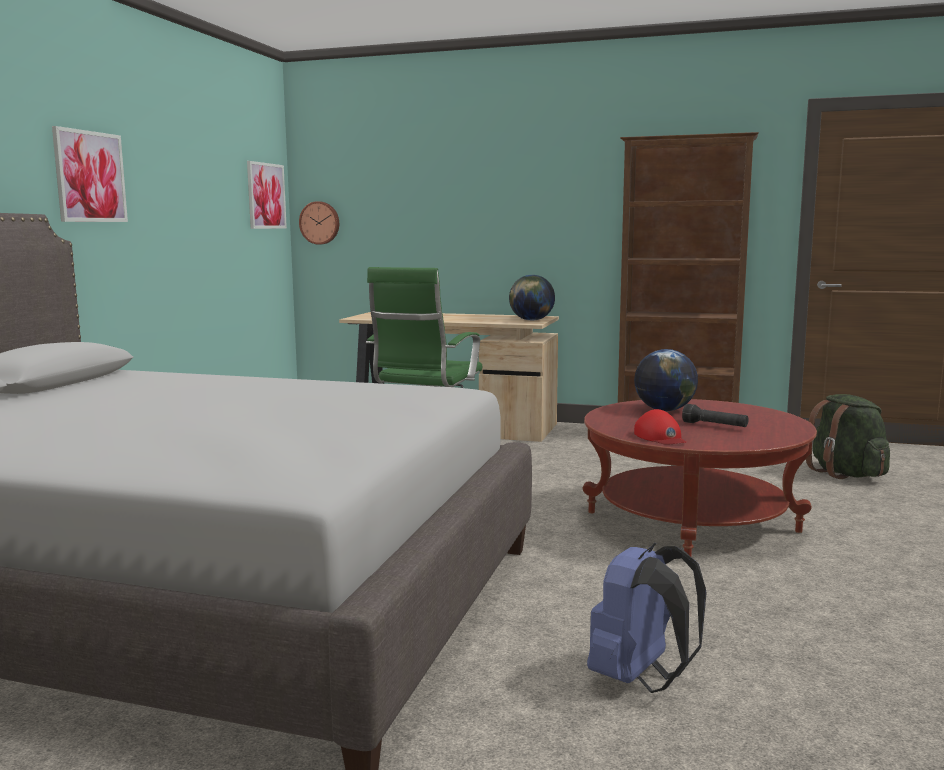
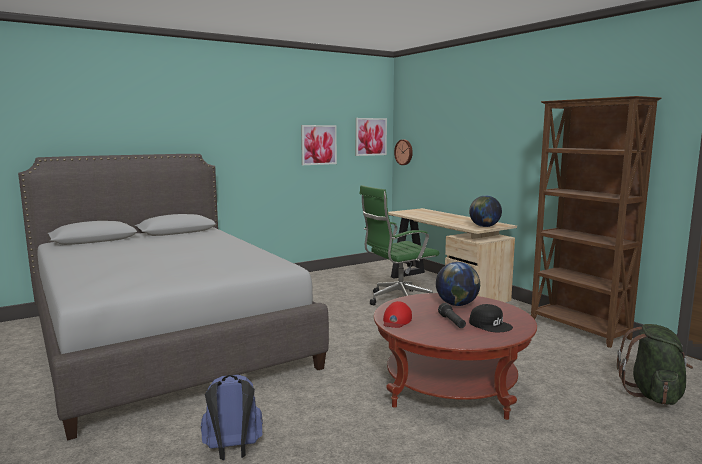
camera: 40 degrees right, 0 degrees up
picture [52,126,128,222] -> picture moved to [301,125,337,165]
none -> black cap [469,304,513,332]

